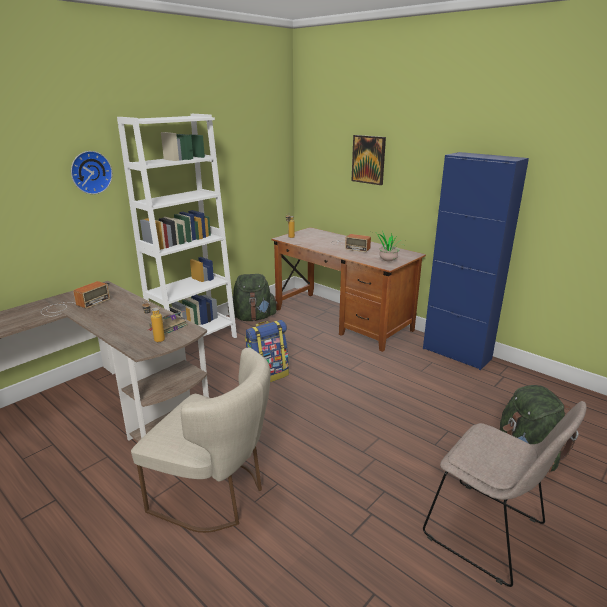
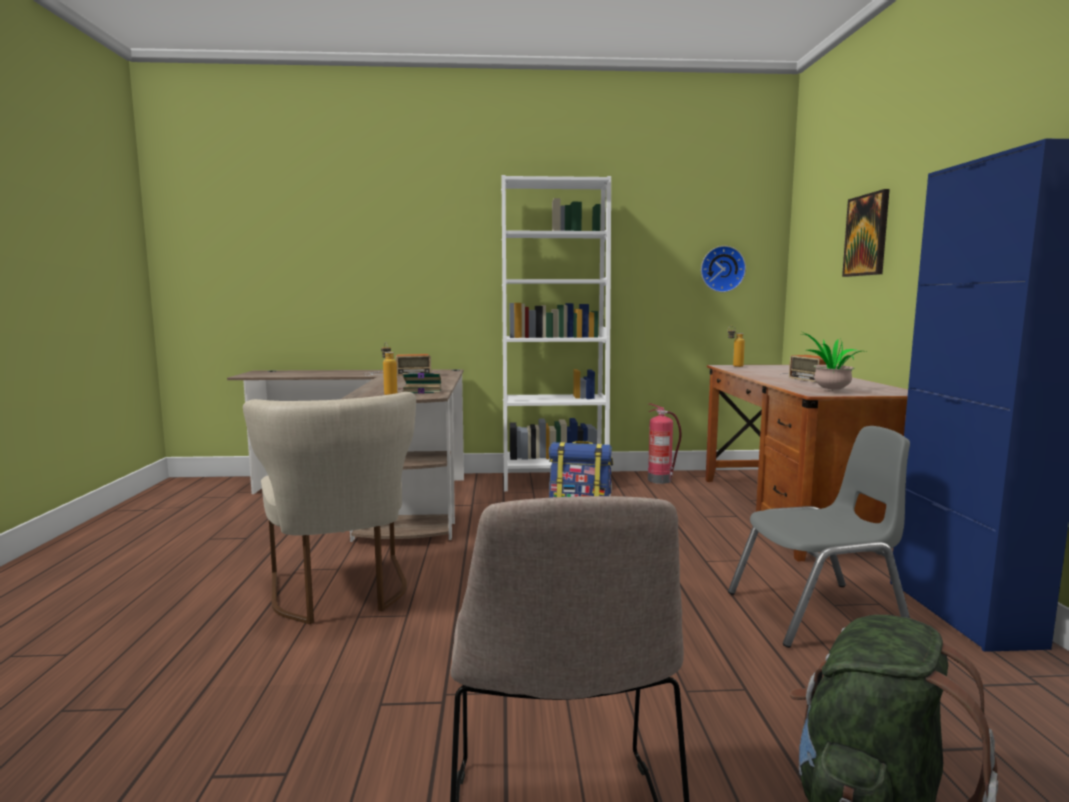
camera: 45 degrees right, 15 degrees down
wall clock [71,151,112,194] -> wall clock moved to [701,246,746,292]
green backpack [228,274,278,321] -> fire extinguisher [648,403,681,484]
none -> grey chair [728,426,910,648]

